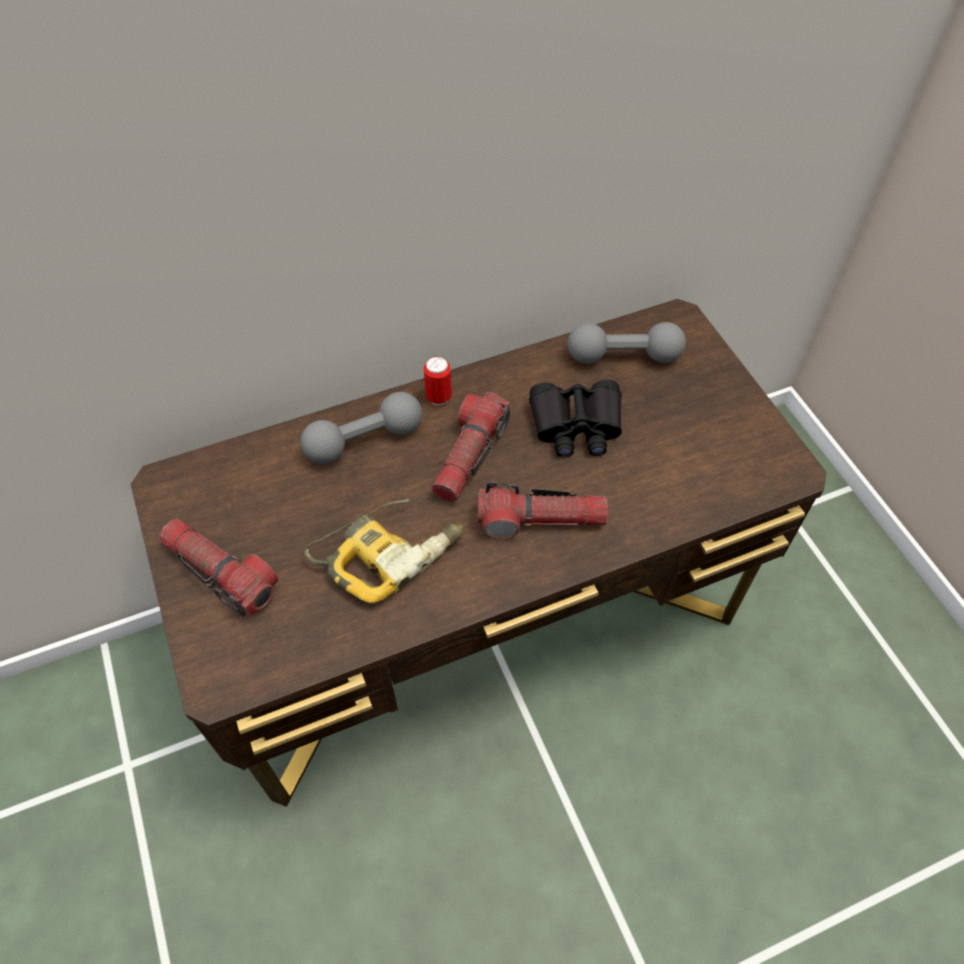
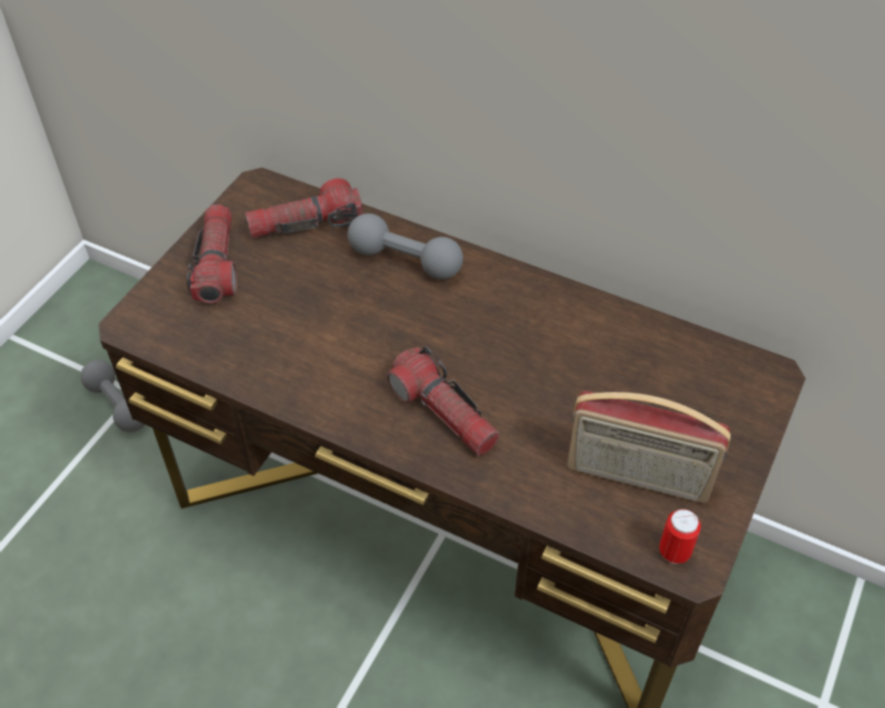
camera: 50 degrees right, 5 degrees down
power drill [304,499,464,603] -> none
can [424,356,452,405] -> can moved to [659,509,701,564]
flashlight [431,392,510,502] -> flashlight moved to [245,178,363,238]
black binoculars [529,380,622,458] -> none
grey dumbbell [567,322,686,364] -> grey dumbbell moved to [81,360,145,432]
none -> radio [567,391,731,503]

